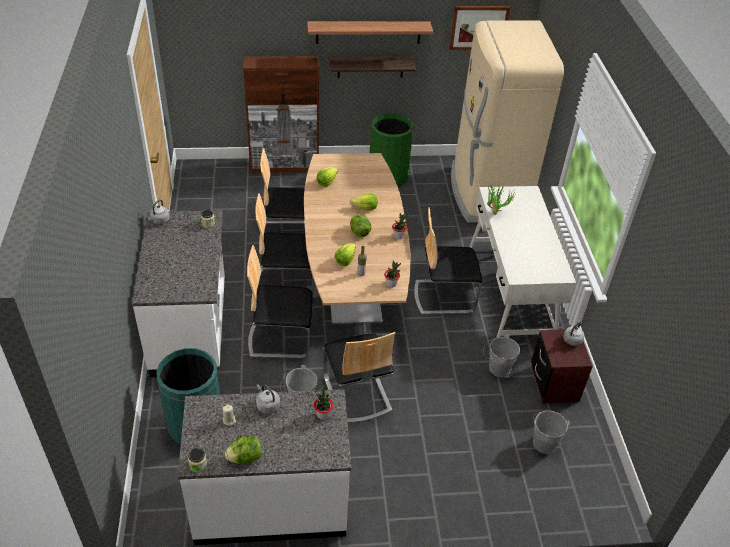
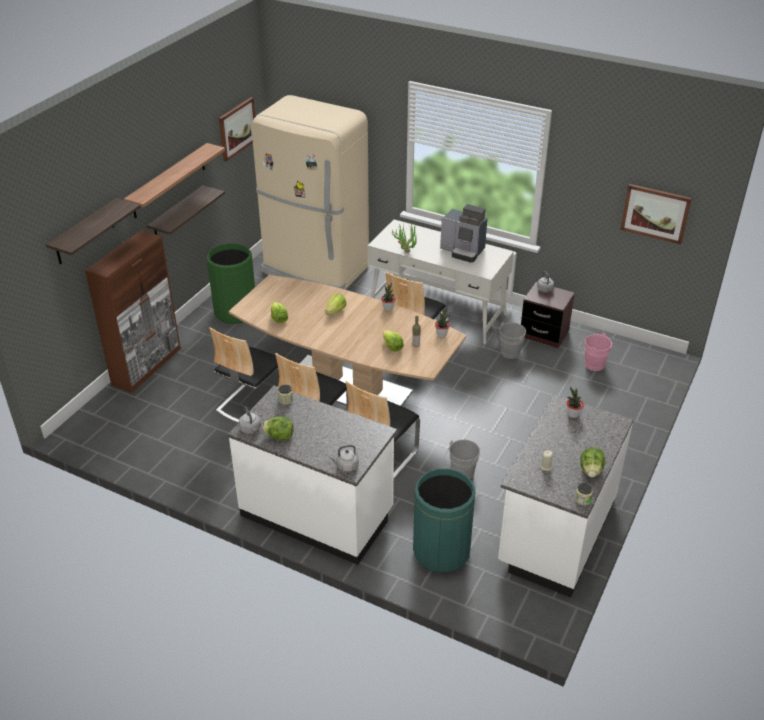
camera: 55 degrees left, 5 degrees down
grey kettle [256,384,280,414] -> grey kettle moved to [329,445,359,472]
chair [323,332,395,423] -> none
lettuce [350,214,371,237] -> lettuce moved to [262,416,294,440]
grey bucket [533,410,570,454] -> pink bucket [579,332,612,371]
none -> shelf [46,198,141,264]
none -> coffee machine [440,204,487,263]
none -> picture [620,184,692,244]

